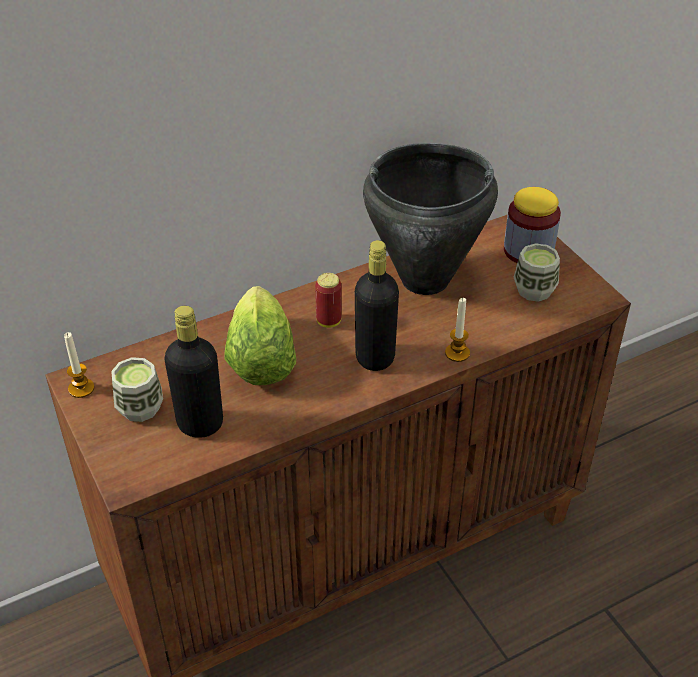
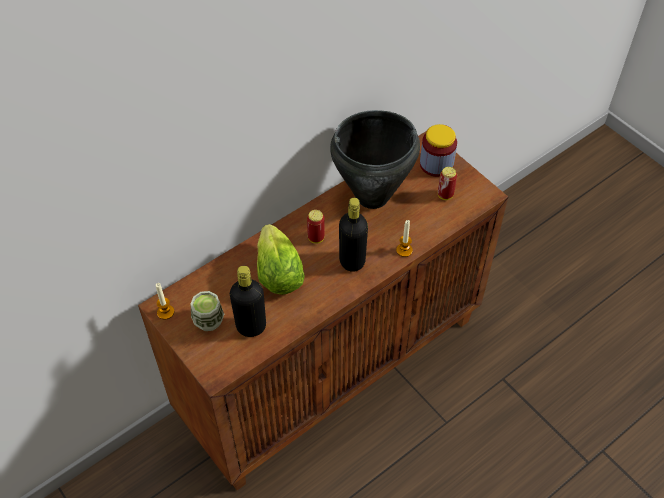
camera: 10 degrees left, 10 degrees up
cup [514,243,560,302] -> can [438,167,457,200]

